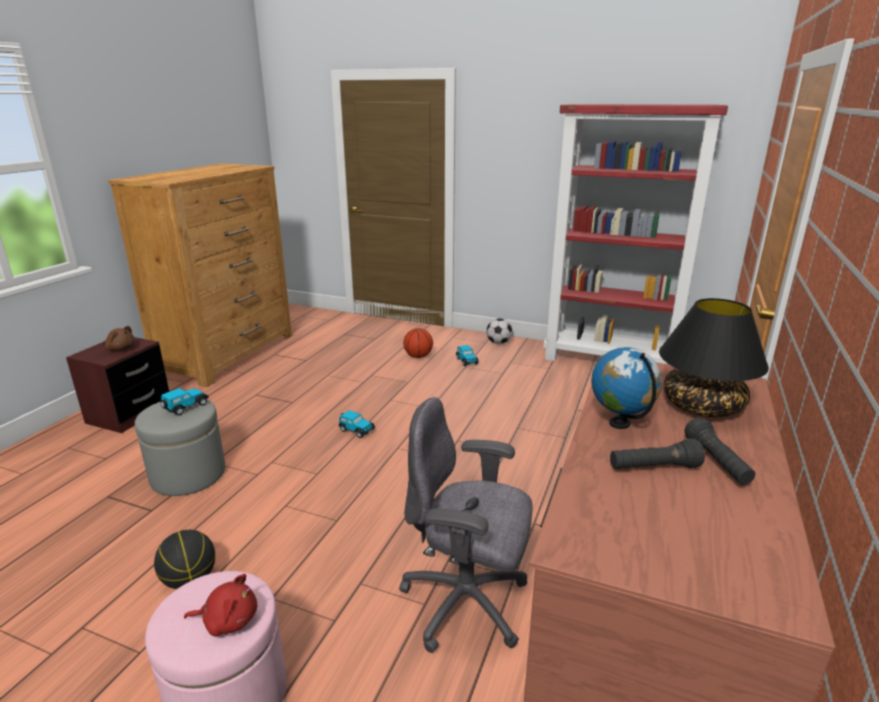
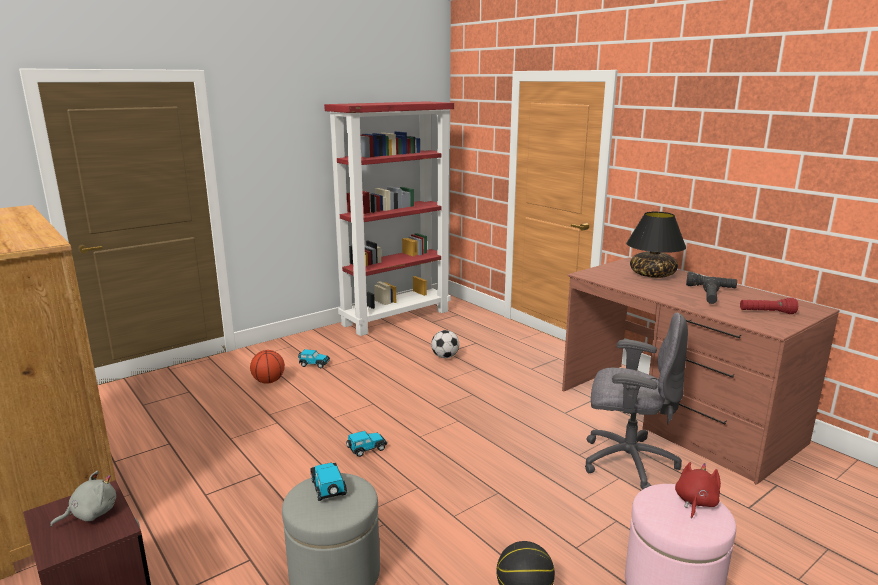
camera: 60 degrees left, 5 degrees down
brown plush toy [103,326,135,351] -> grey plush toy [50,471,116,527]
grey office chair [399,397,533,653] -> grey office chair turned 120 degrees counterclockwise [585,313,688,489]
football [486,318,512,344] -> football moved to [431,330,459,358]
globe [591,347,662,429] -> none
none -> red flashlight [740,298,798,314]

